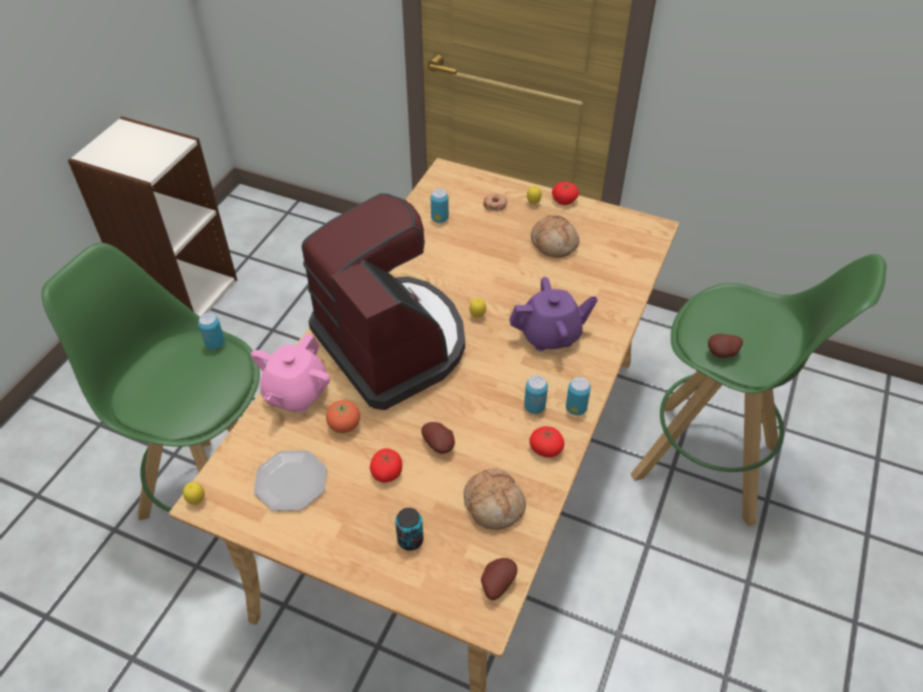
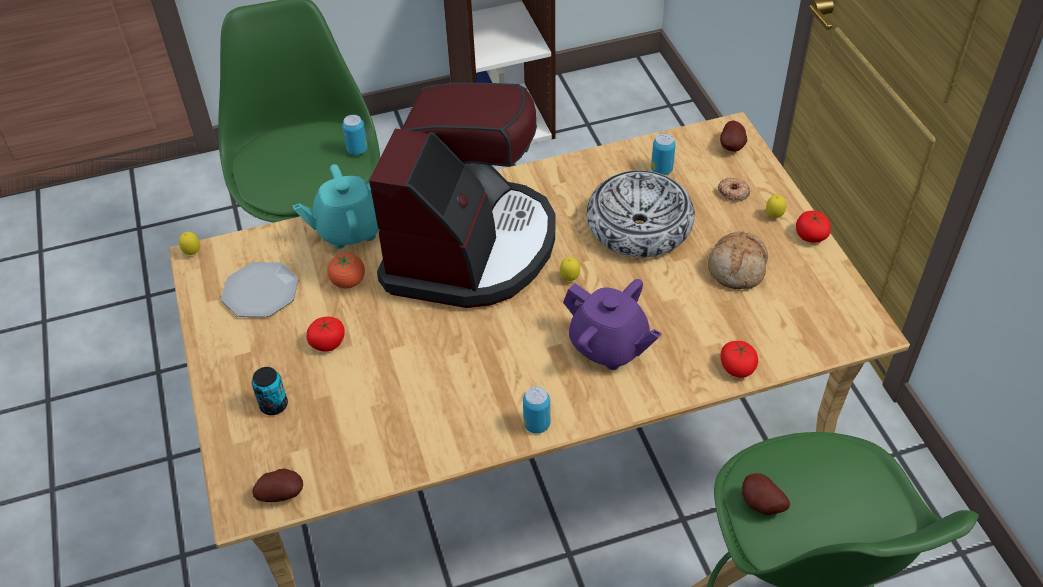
camera: 50 degrees right, 0 degrees up
pink teapot [251,333,330,413] -> turquoise teapot [293,164,379,249]
potato [421,422,455,454] -> potato moved to [720,121,747,152]
bread [464,469,526,530] -> none
can [524,375,548,414] -> none
tomato [529,426,564,457] -> tomato moved to [721,341,758,378]
none -> bowl [587,170,695,257]

